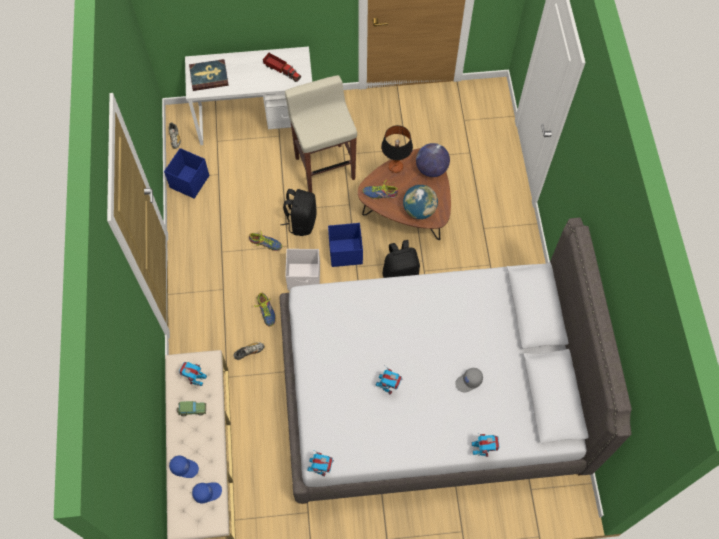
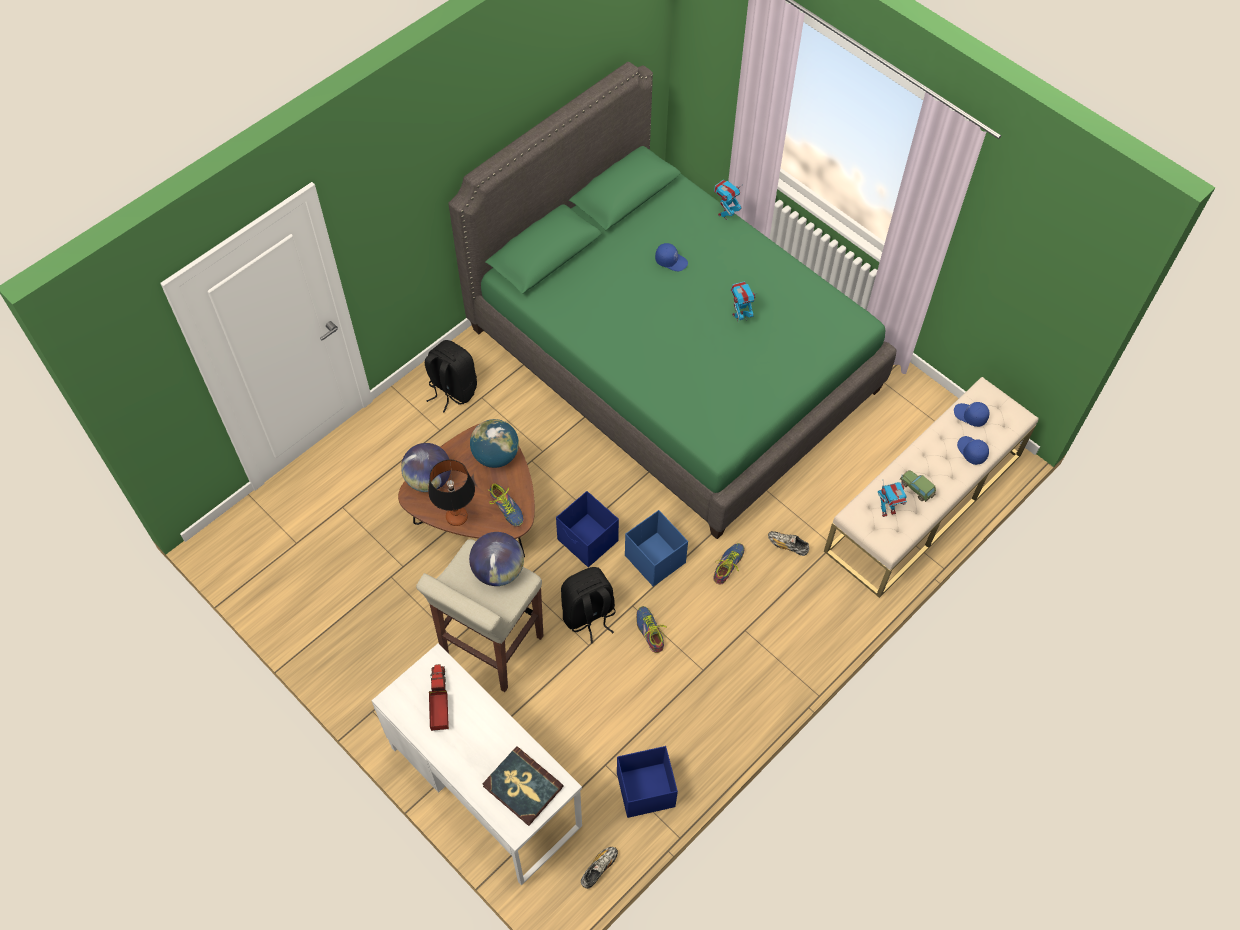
camera: 130 degrees left, 5 degrees down
grey bed [279,218,632,504] -> green bed [448,62,896,539]
white storage box [285,249,320,291] -> blue storage box [625,510,688,587]
toy robot [307,451,334,476] -> none
black backpack [382,240,420,278] -> black backpack moved to [425,340,477,413]
grey cap [455,368,483,393] -> blue cap [655,243,688,271]
none -> globe [469,532,524,586]

